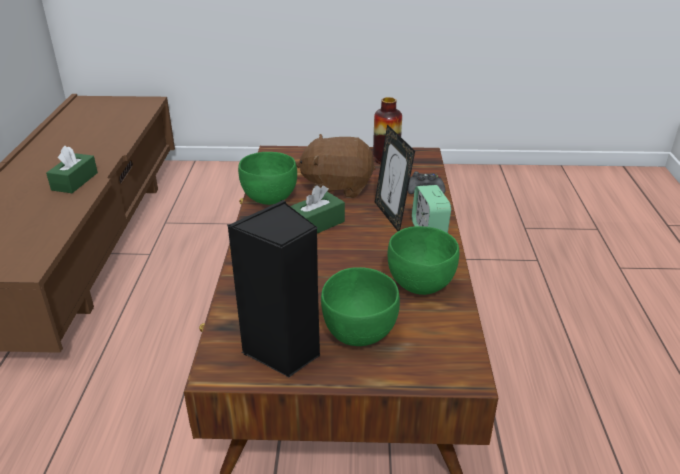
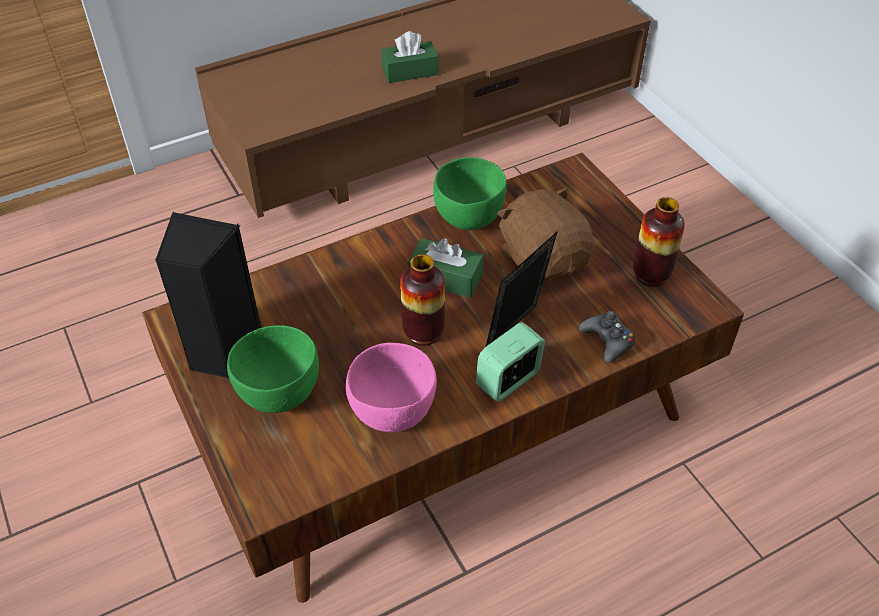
camera: 60 degrees right, 15 degrees up
green bowl [387,226,460,295] -> pink bowl [346,343,437,432]
none -> vase [400,254,445,346]

